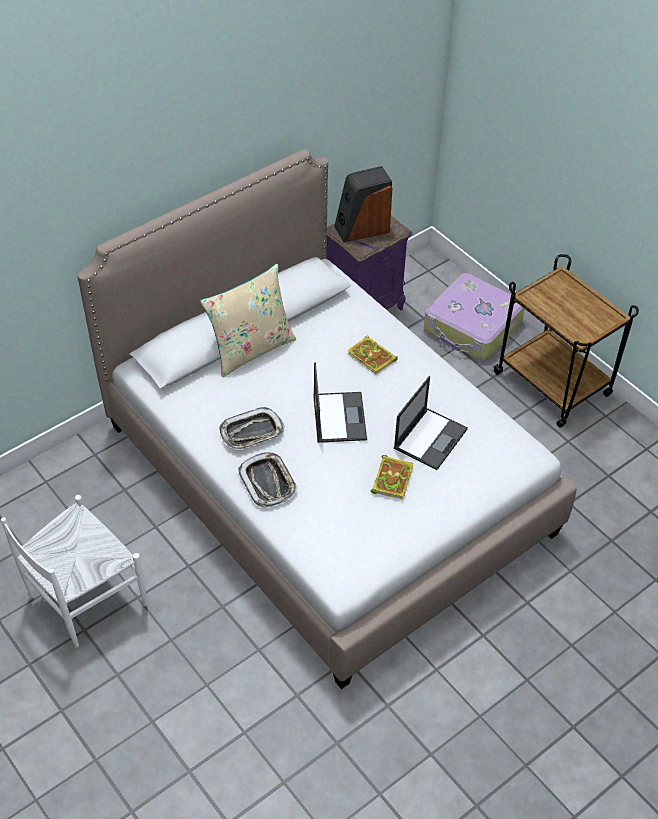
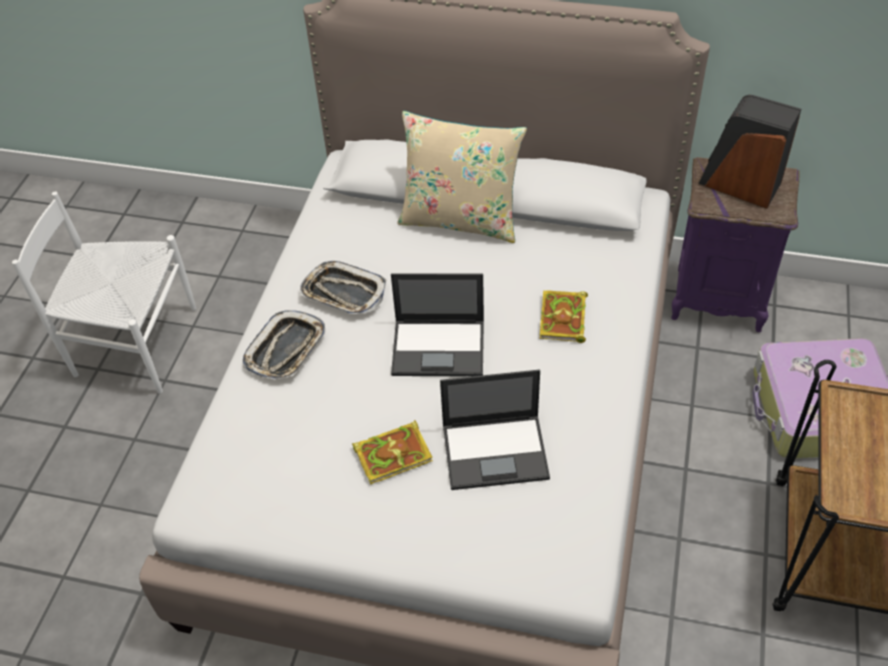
camera: 55 degrees right, 0 degrees up
laptop [313,362,367,443] -> laptop turned 45 degrees clockwise [391,273,484,377]

